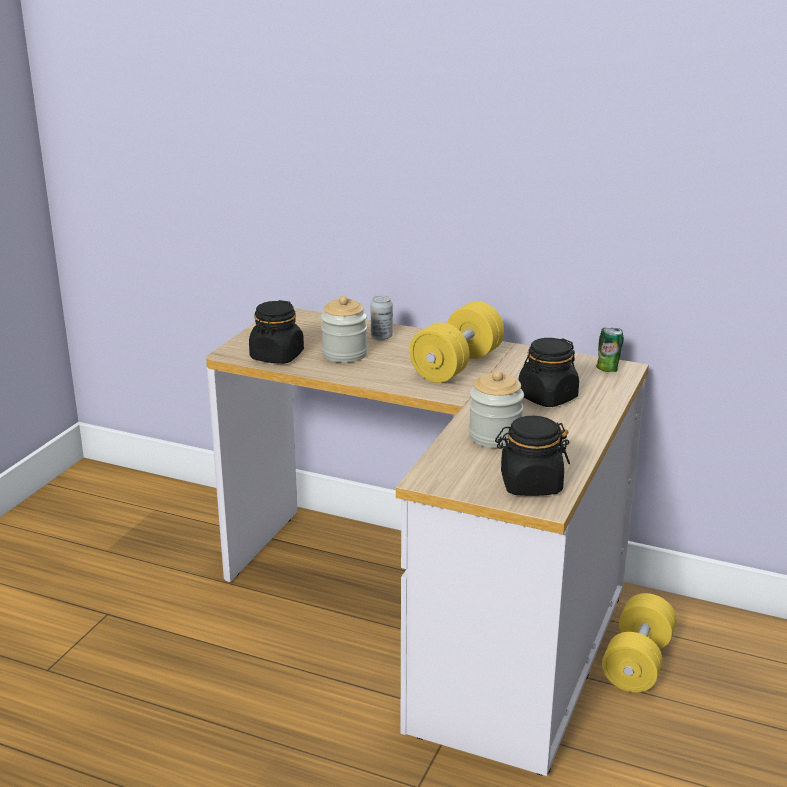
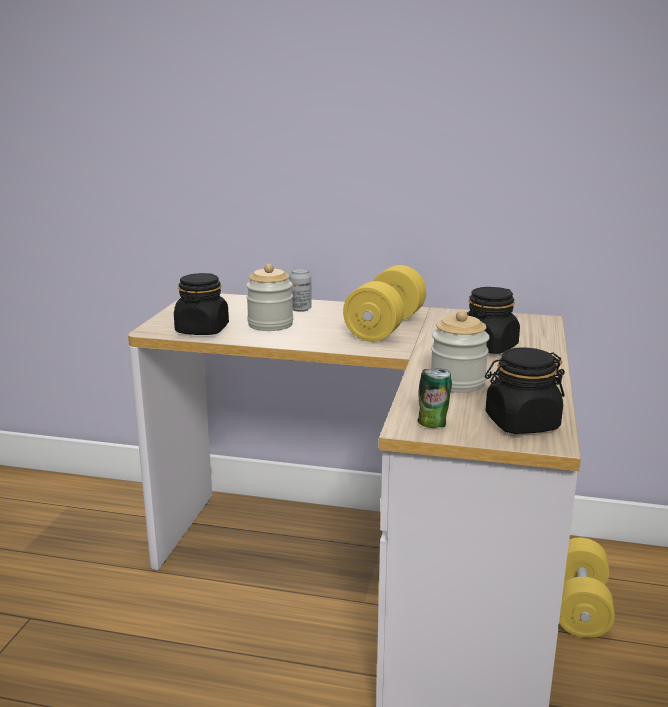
camera: 10 degrees left, 5 degrees down
can [596,328,624,372] -> can moved to [417,368,452,428]

